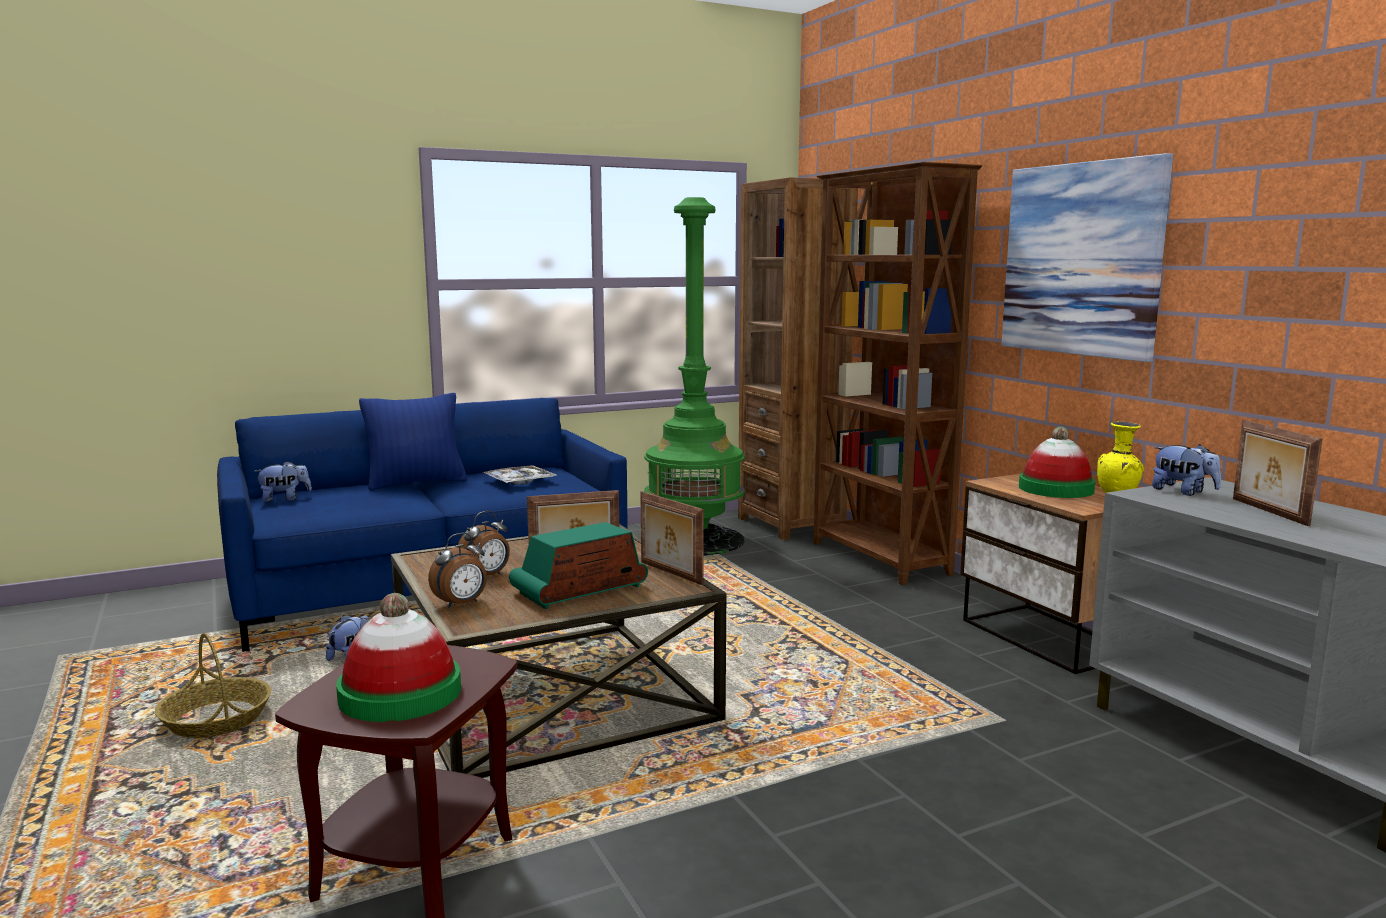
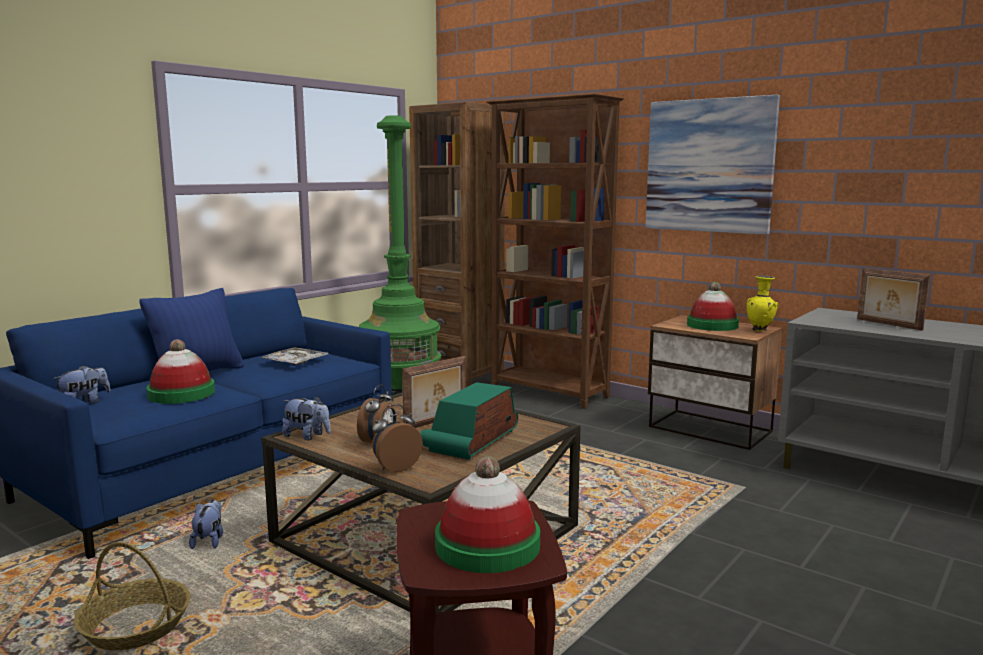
camera: 25 degrees left, 0 degrees up
alarm clock [428,533,487,608] -> alarm clock turned 150 degrees counterclockwise [372,404,423,472]
picture frame [640,492,704,585] -> none
plush toy [1152,444,1221,496] -> plush toy moved to [282,396,331,440]
none -> hat [147,339,215,404]

